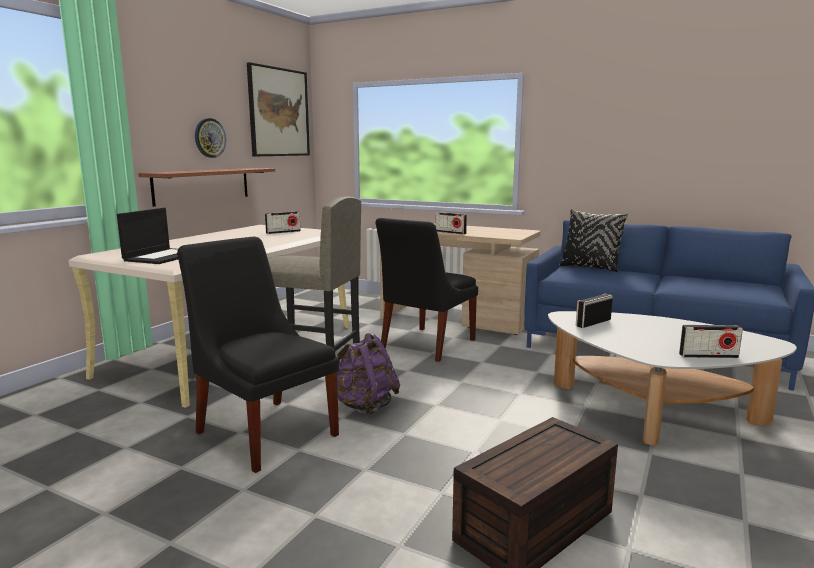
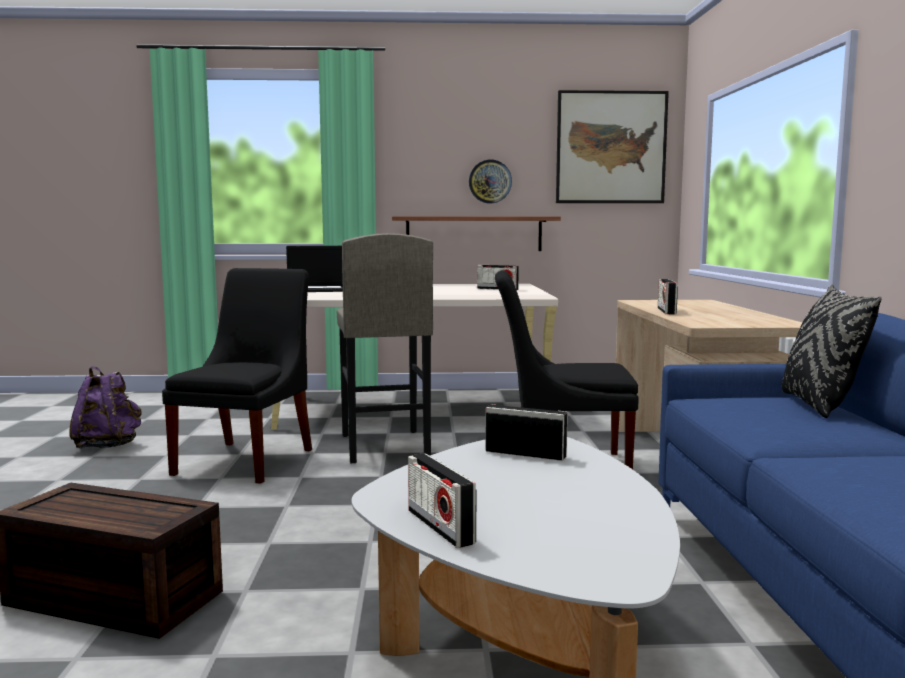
camera: 60 degrees right, 5 degrees down
purple backpack [337,333,400,415] -> purple backpack moved to [69,366,141,449]

